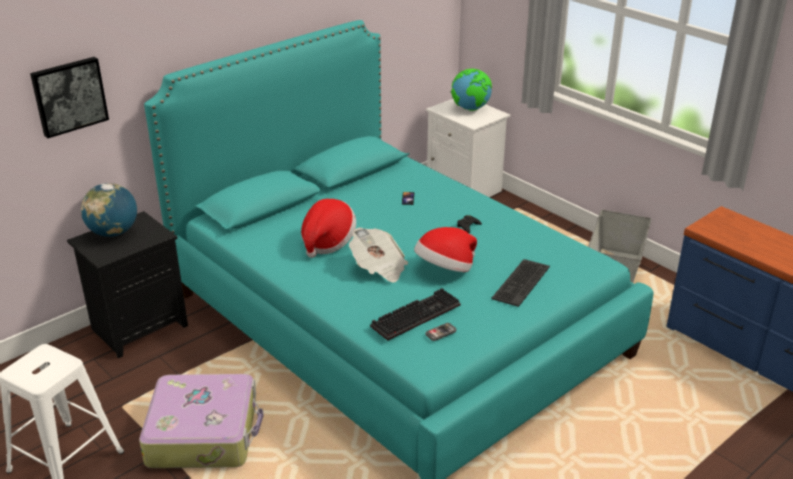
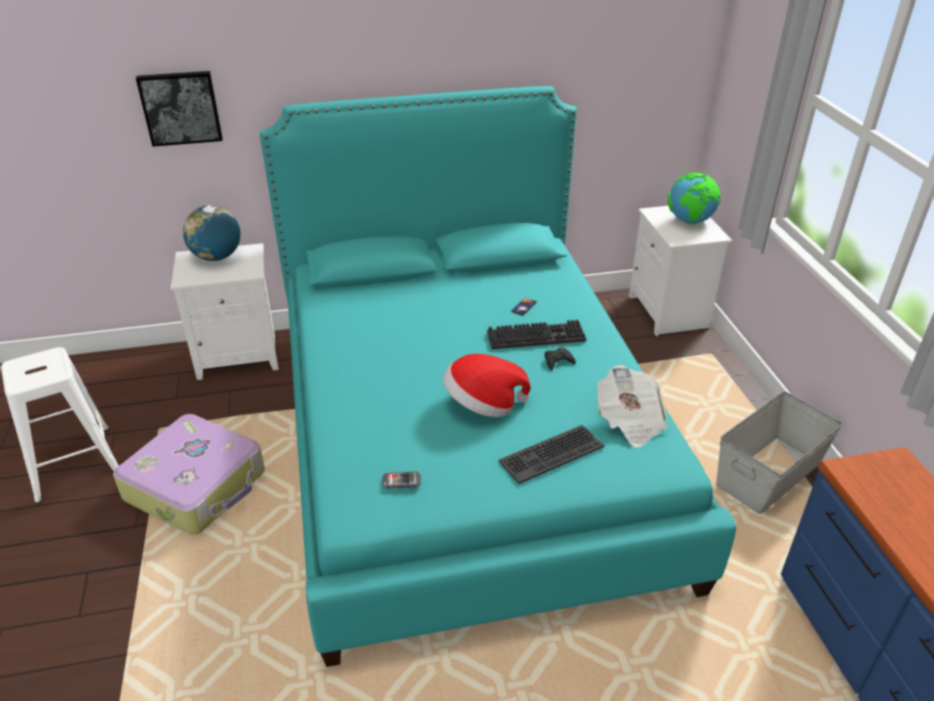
camera: 30 degrees right, 5 degrees up
black nightstand [67,211,188,358] -> white nightstand [171,243,279,380]
hat [301,199,356,258] -> none
newspaper [349,227,408,282] -> newspaper moved to [597,365,668,448]
keyboard [370,288,461,341] -> keyboard moved to [487,320,586,349]

